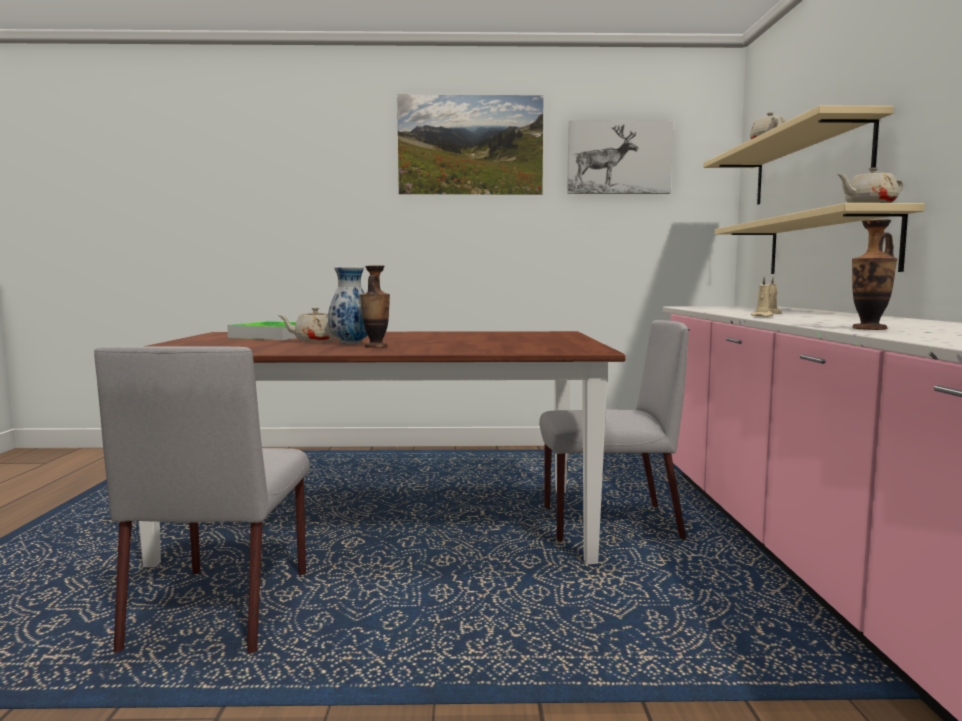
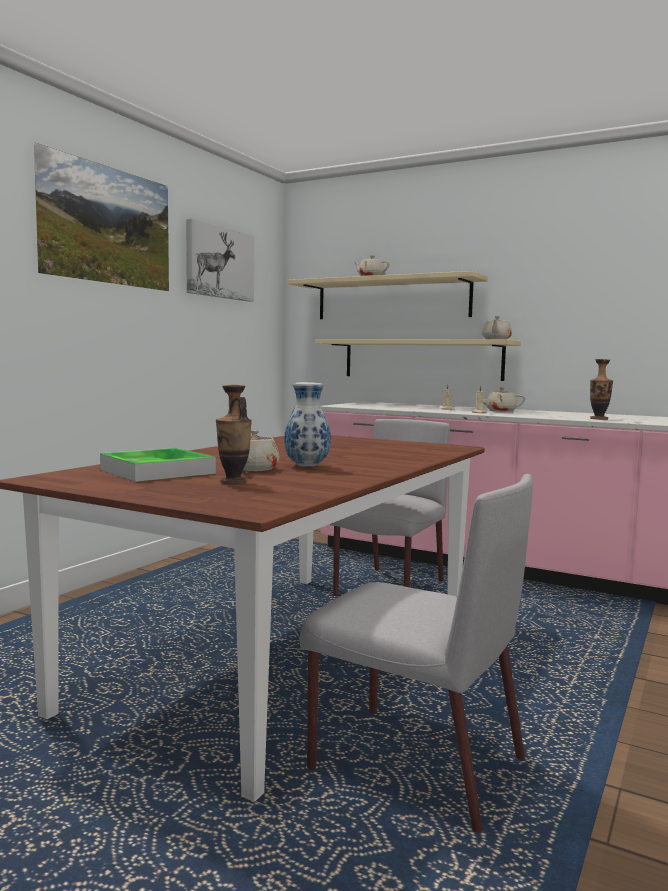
camera: 60 degrees left, 0 degrees up
vase [360,266,390,348] -> vase moved to [216,385,252,485]
none -> beige teapot [475,387,526,412]

